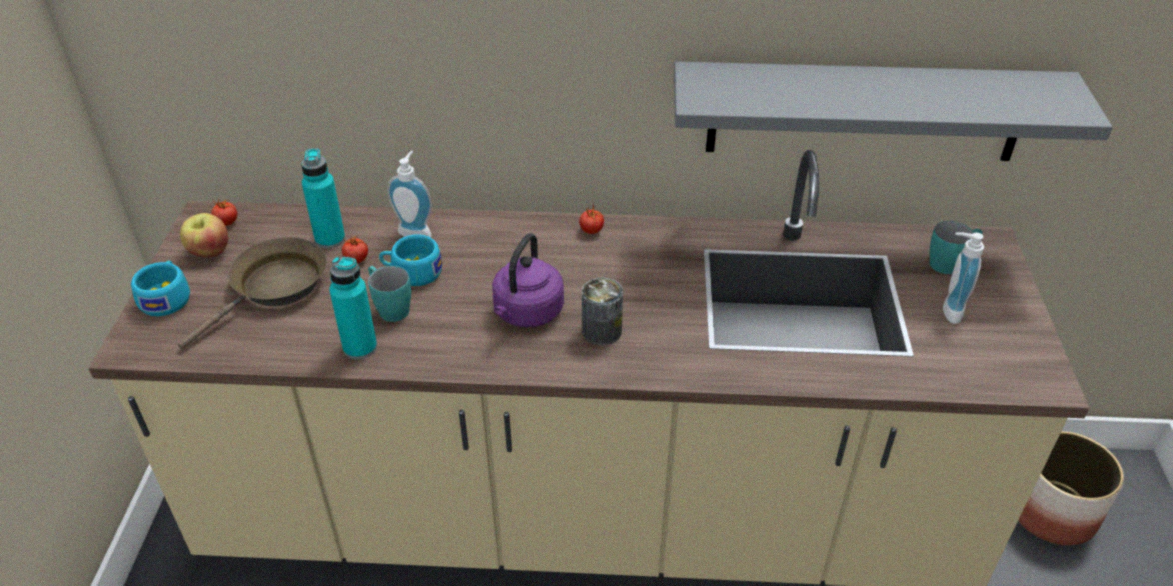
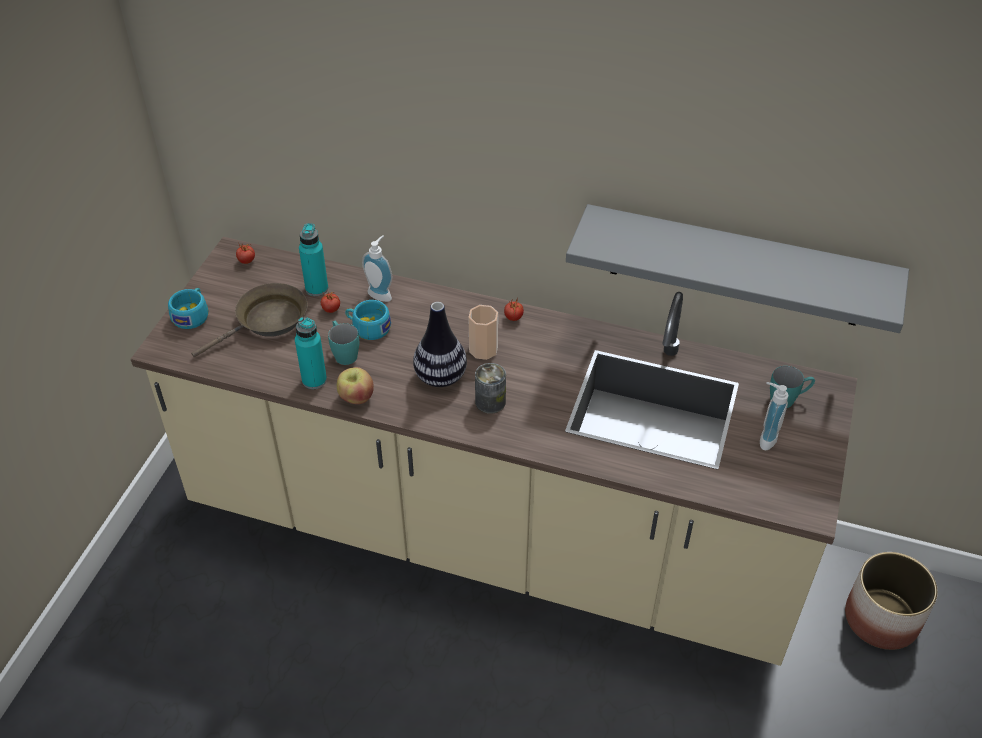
camera: 15 degrees right, 5 degrees up
apple [180,213,228,258] -> apple moved to [337,367,374,404]
purple kettle [492,233,564,327] -> vase [413,302,467,387]
none -> cup [468,305,498,360]

